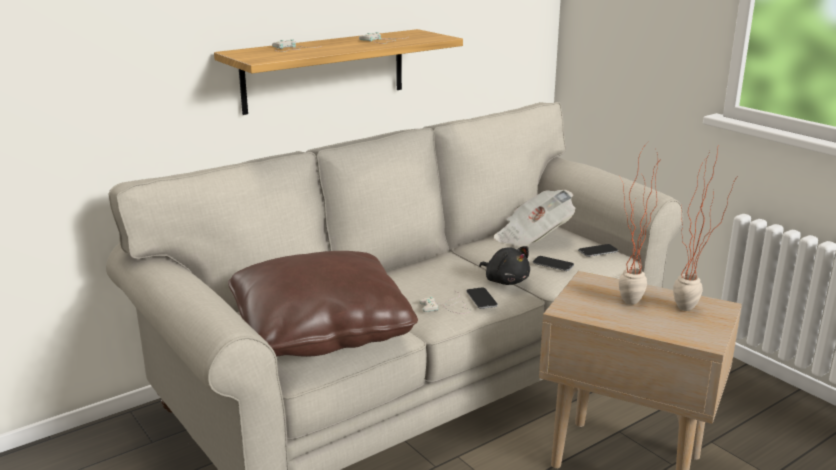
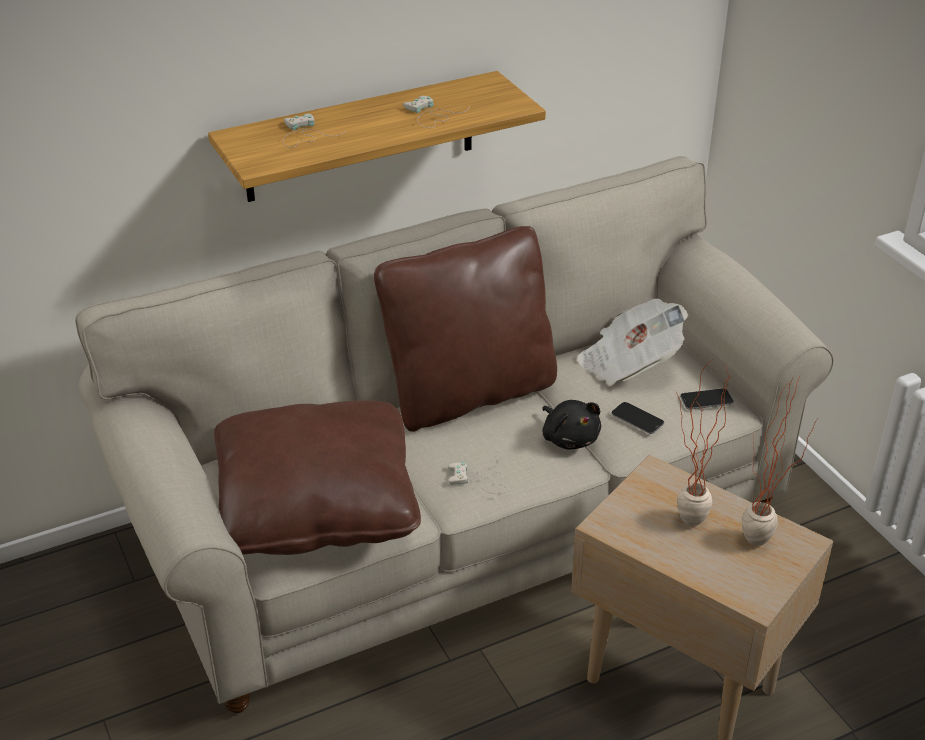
camera: 10 degrees right, 15 degrees up
phone [467,288,498,309] -> none
none -> brown pillow [374,226,557,432]

